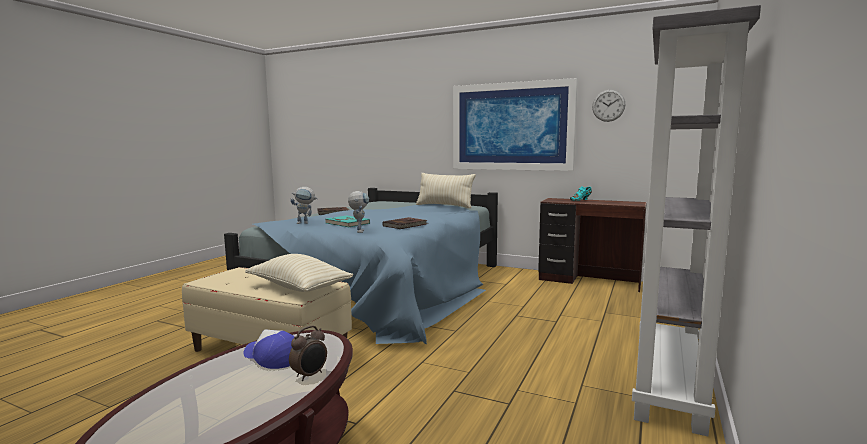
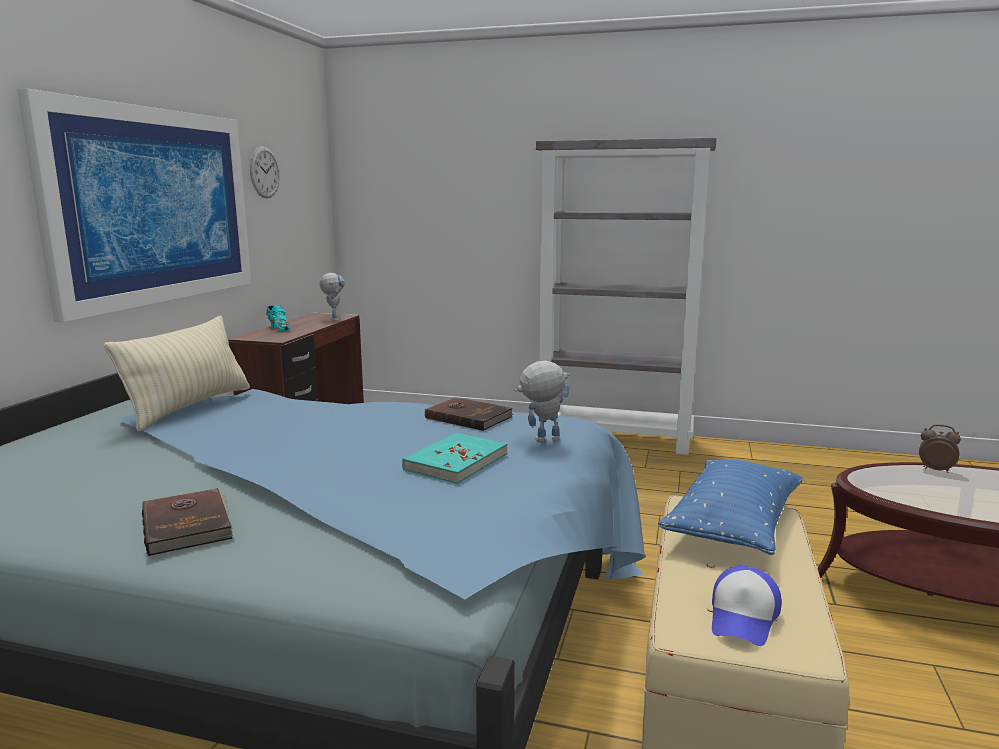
camera: 100 degrees left, 5 degrees up
cap [243,329,295,369] -> cap moved to [712,566,782,646]
beige pillow [245,254,353,292] -> blue pillow [658,459,803,555]
toy robot [290,187,318,224] -> toy robot moved to [320,273,345,321]

